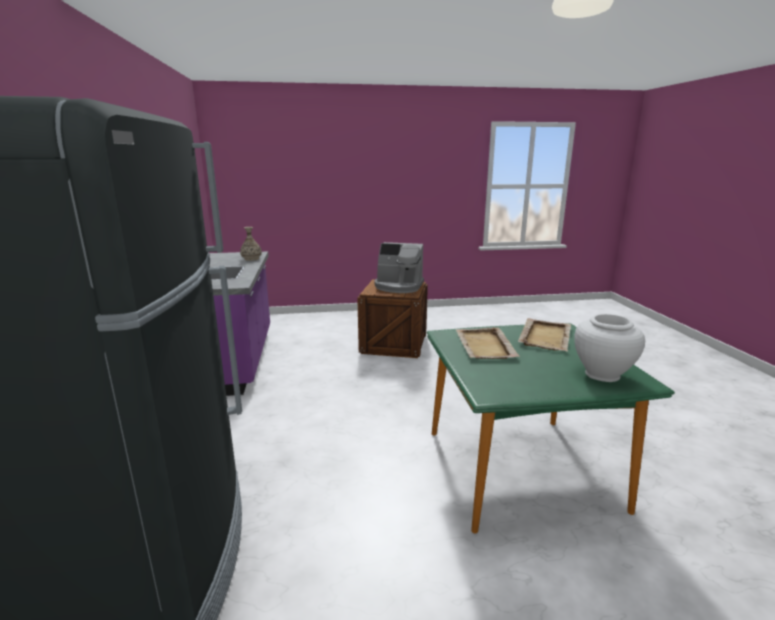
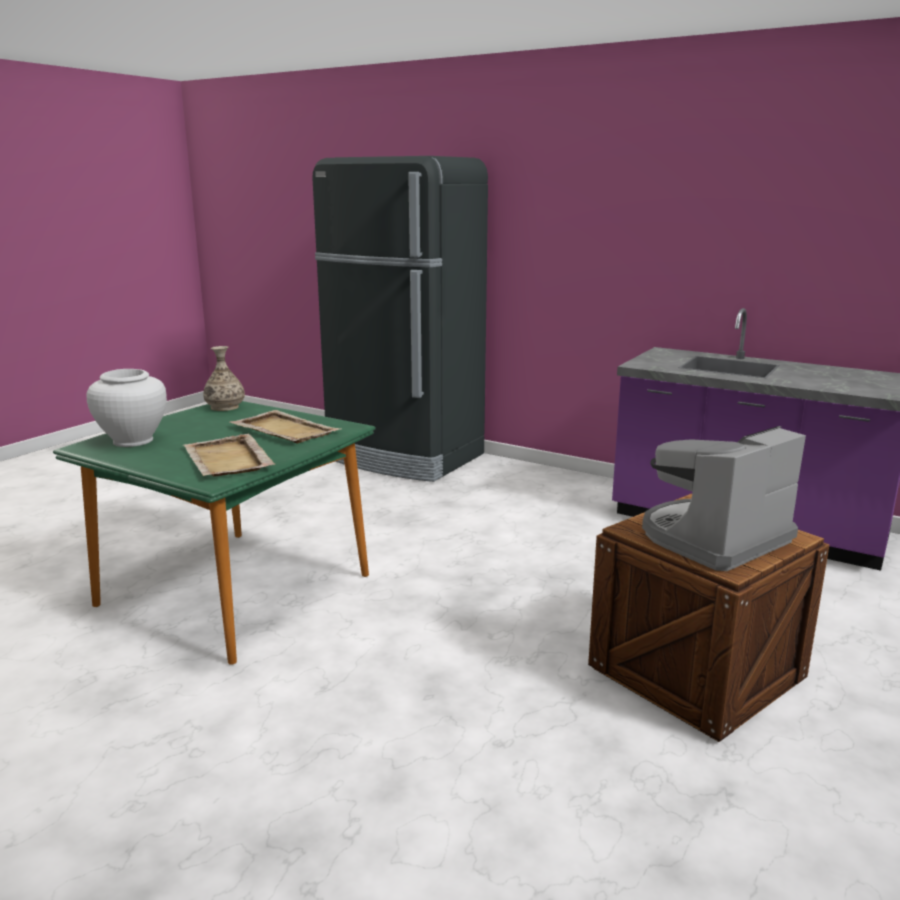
camera: 130 degrees right, 0 degrees up
vase [240,227,262,261] -> vase moved to [203,346,245,411]

